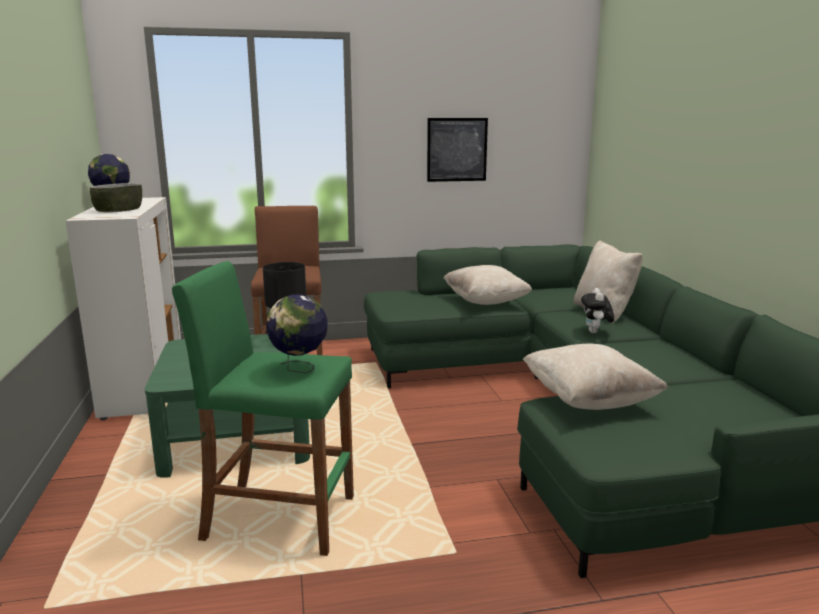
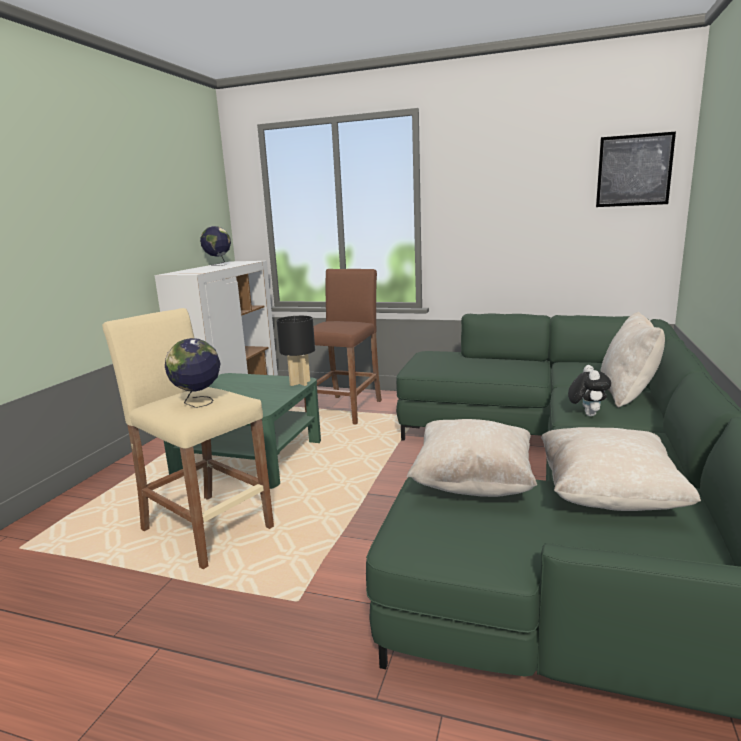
camera: 30 degrees right, 0 degrees up
bowl [89,183,142,212] -> none
green stool [172,261,354,556] -> beige stool [102,308,274,569]
picture [427,118,488,182] -> picture moved to [596,132,676,207]
beige pillow [443,265,532,305] -> beige pillow moved to [541,427,701,511]
plush toy [581,288,614,333] -> plush toy turned 150 degrees clockwise [568,365,611,416]

